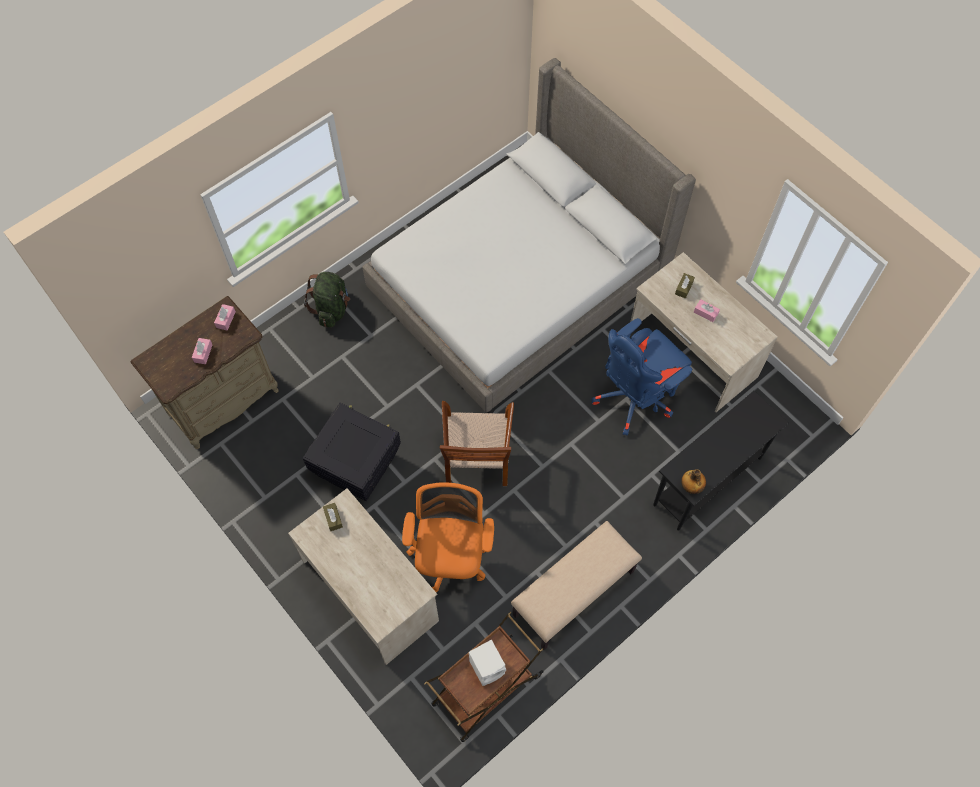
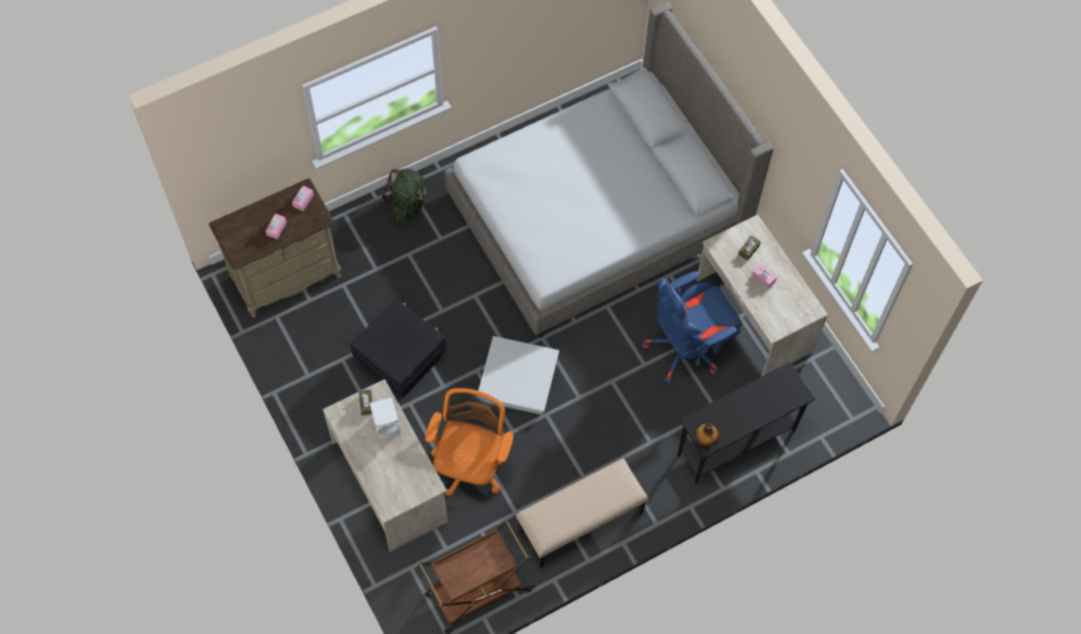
camera: 10 degrees right, 0 degrees up
brown armchair [440,401,514,486] -> white storage box [478,336,559,415]
white speaker [469,639,506,686] -> white speaker moved to [370,397,401,440]

